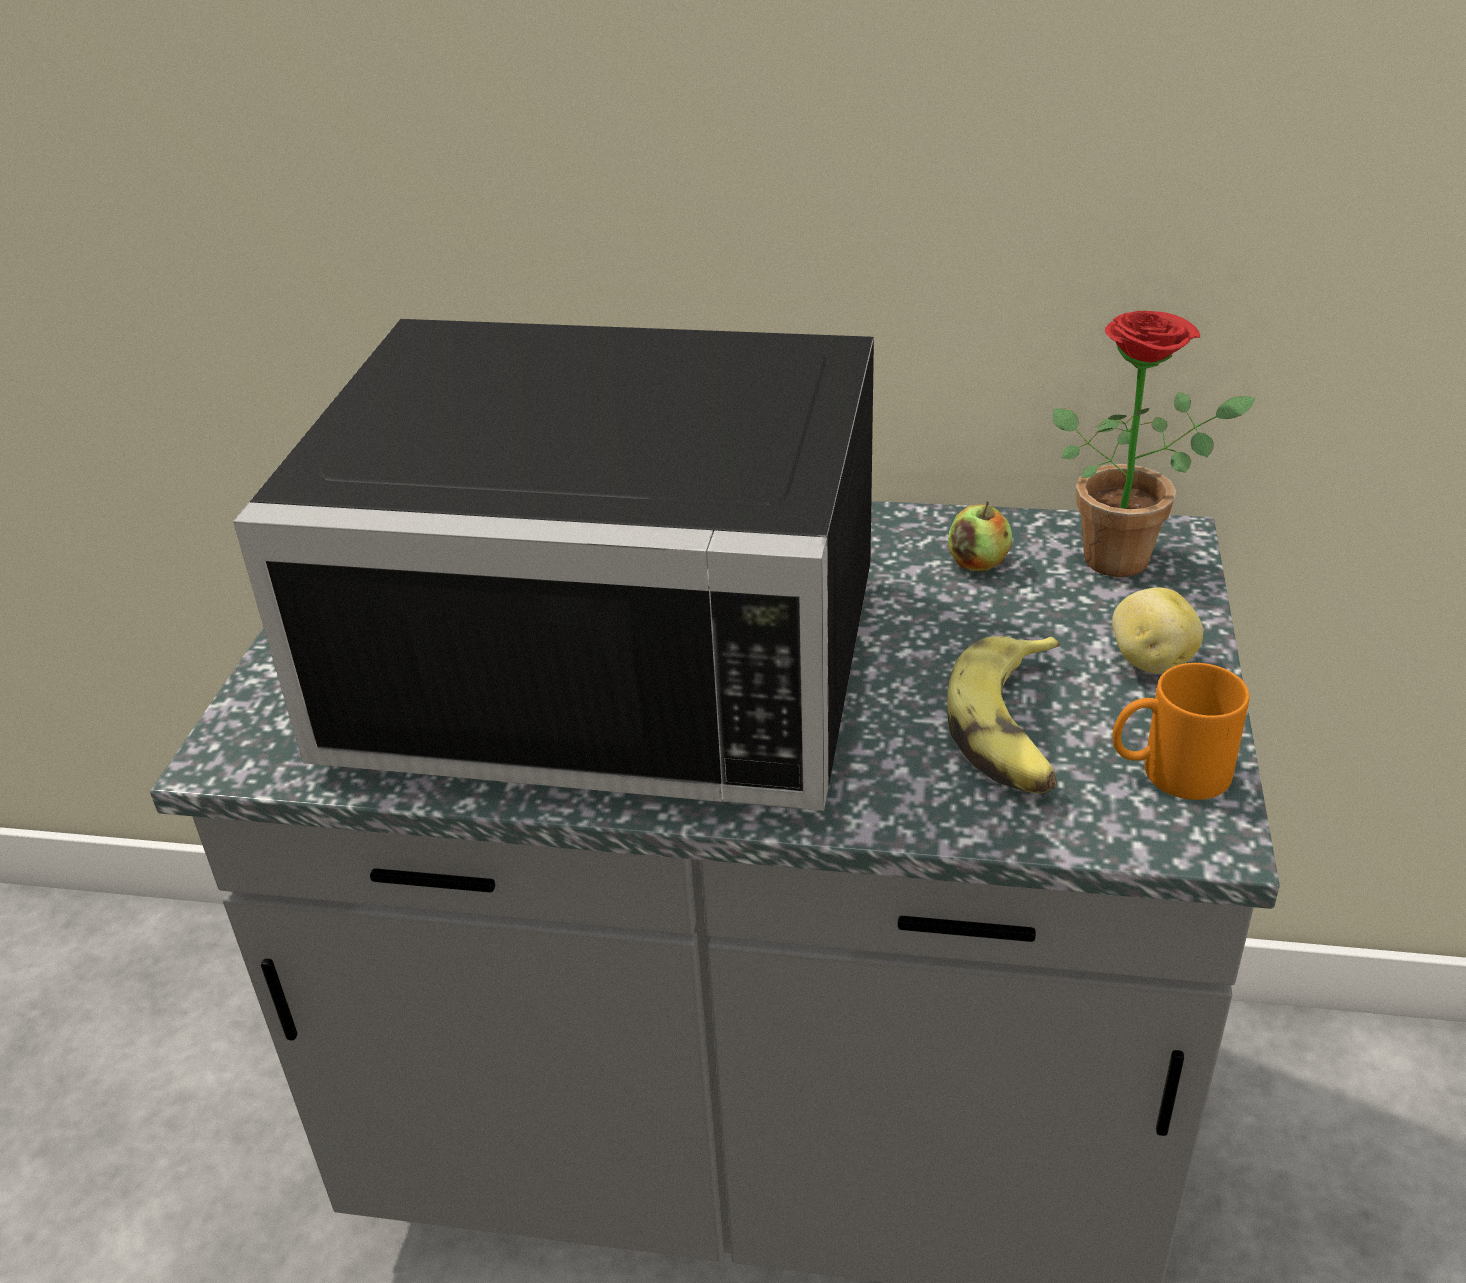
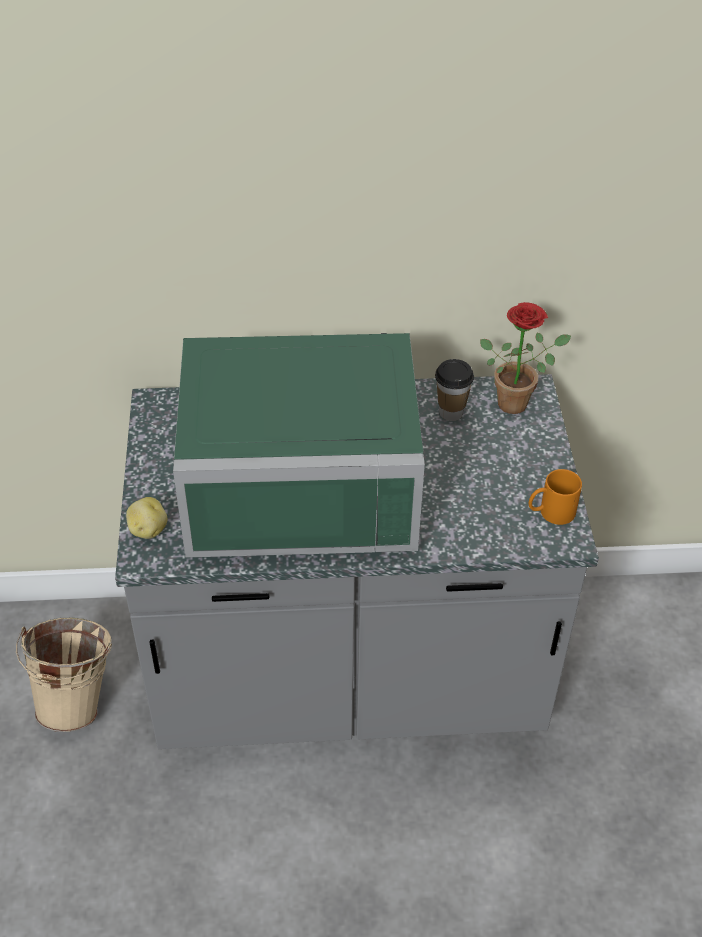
camera: 15 degrees left, 10 degrees up
black microwave [233,319,874,811] -> green microwave [173,333,425,558]
banana [947,636,1060,793] -> none
apple [948,502,1012,572] -> cup [435,359,474,421]
potato [1112,587,1203,674] -> potato moved to [126,497,167,539]
none -> beige bucket [16,618,112,732]

